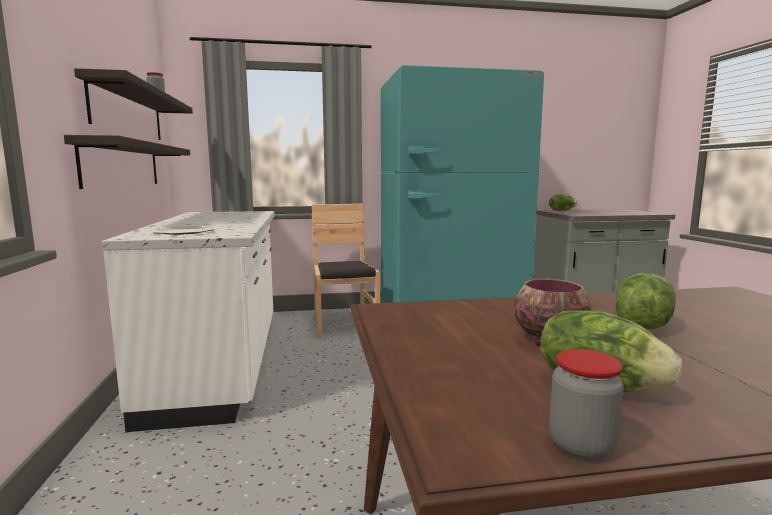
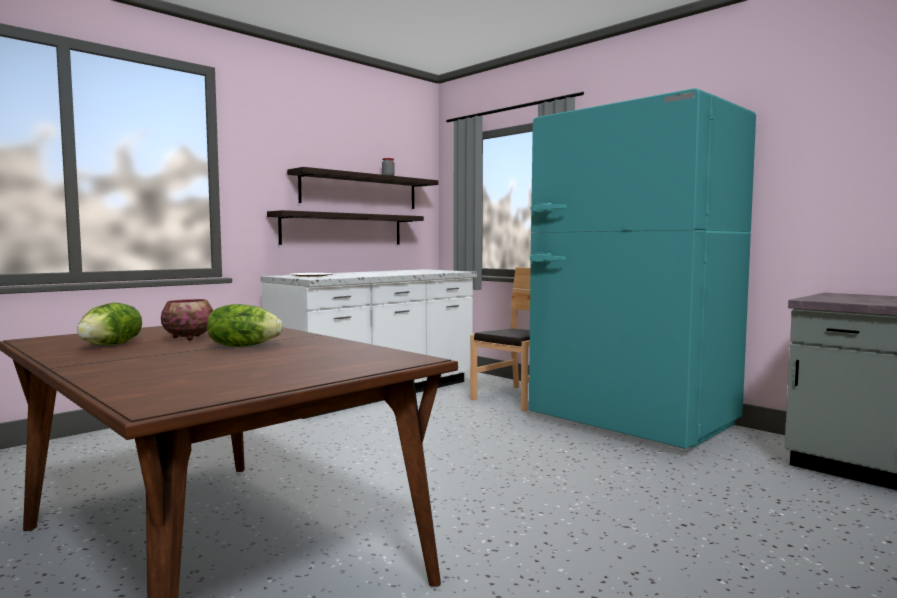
camera: 55 degrees right, 5 degrees down
lettuce [549,194,577,211] -> none
jar [549,349,624,460] -> none

